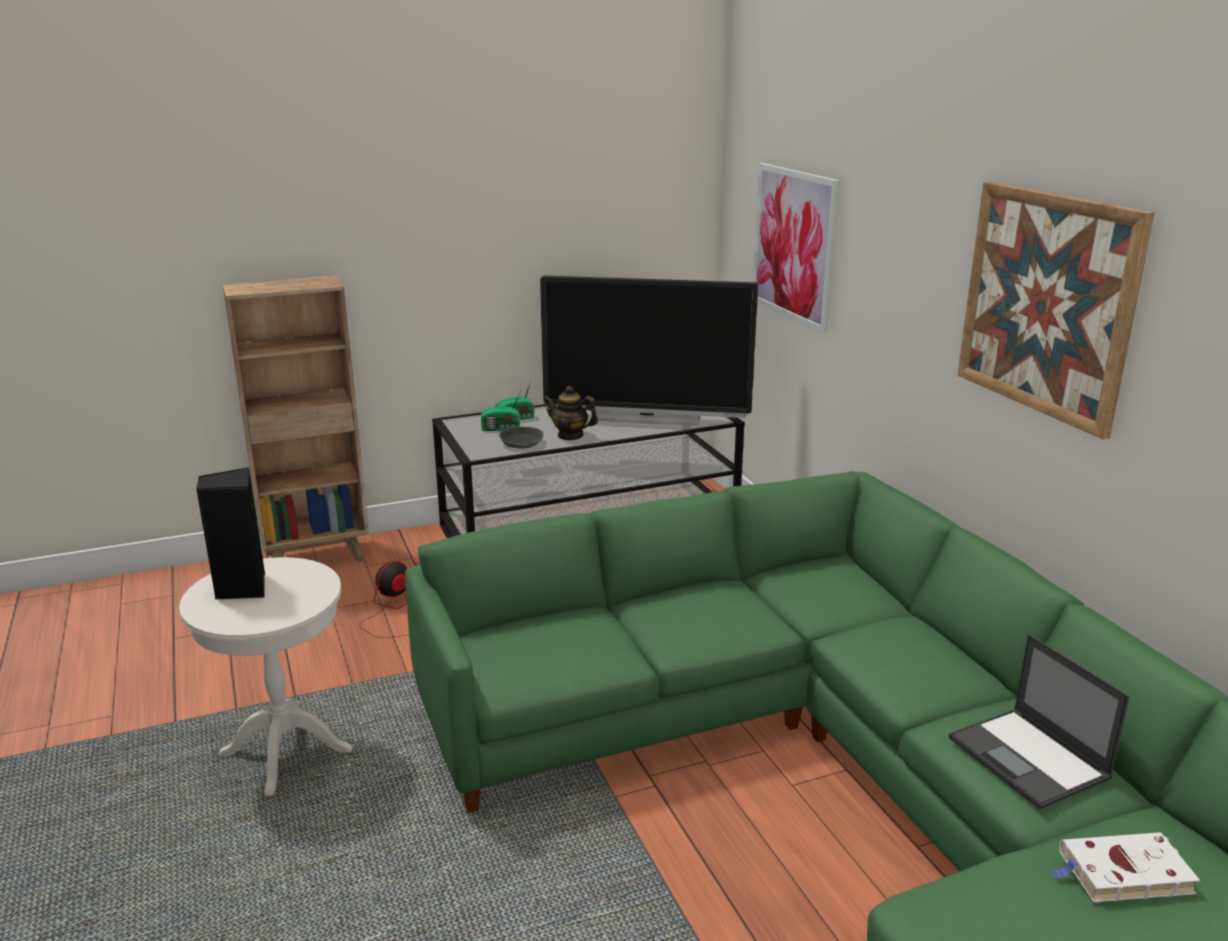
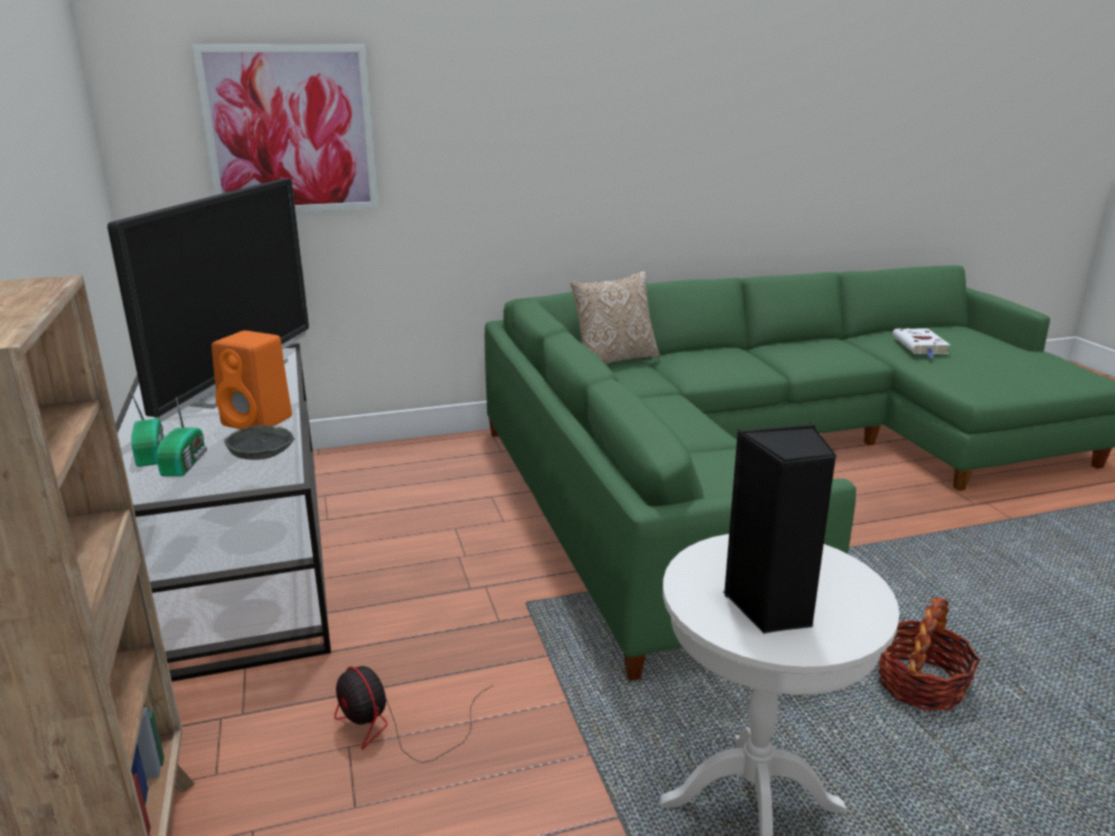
camera: 85 degrees left, 0 degrees up
teapot [544,386,598,440] -> orange speaker [212,330,292,429]
laptop [949,634,1130,810] -> none
picture [957,182,1154,439] -> none
none -> pillow [570,271,660,364]
none -> basket [878,597,980,711]

